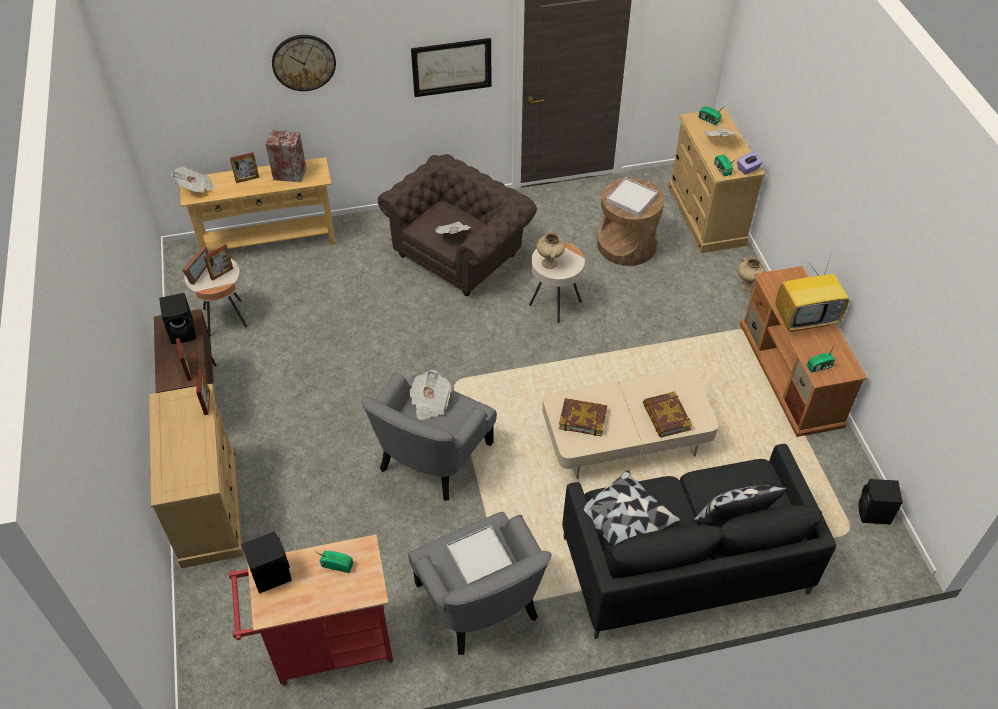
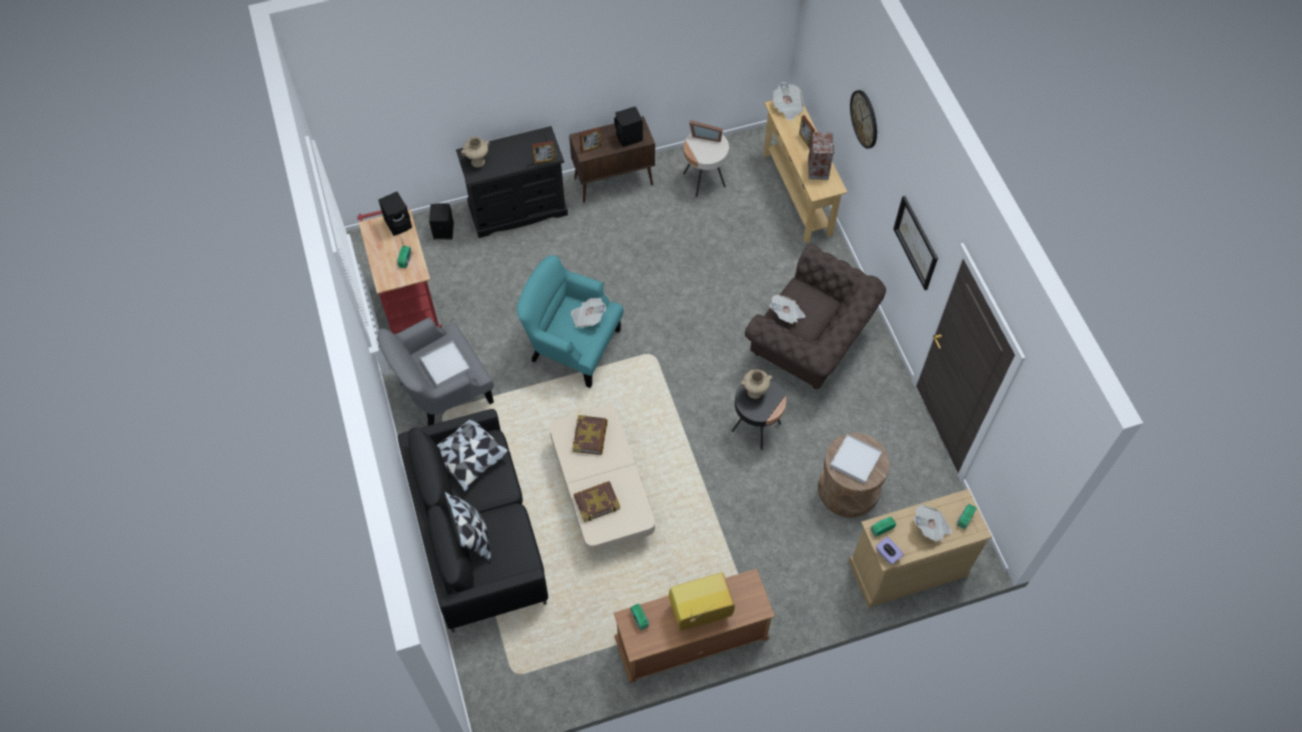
camera: 85 degrees right, 10 degrees up
beige dresser [149,384,244,568] -> black dresser [456,126,568,238]
picture frame [204,245,233,281] -> none
grey armchair [361,373,497,501] -> turquoise armchair [517,255,624,388]
beige side table [529,242,585,323] -> black side table [732,380,786,450]
beige vase [738,257,765,292] -> beige vase moved to [461,136,490,167]
television [775,256,849,332] -> television turned 90 degrees clockwise [669,573,735,631]
black speaker [859,479,903,525] -> black speaker moved to [429,203,454,240]

